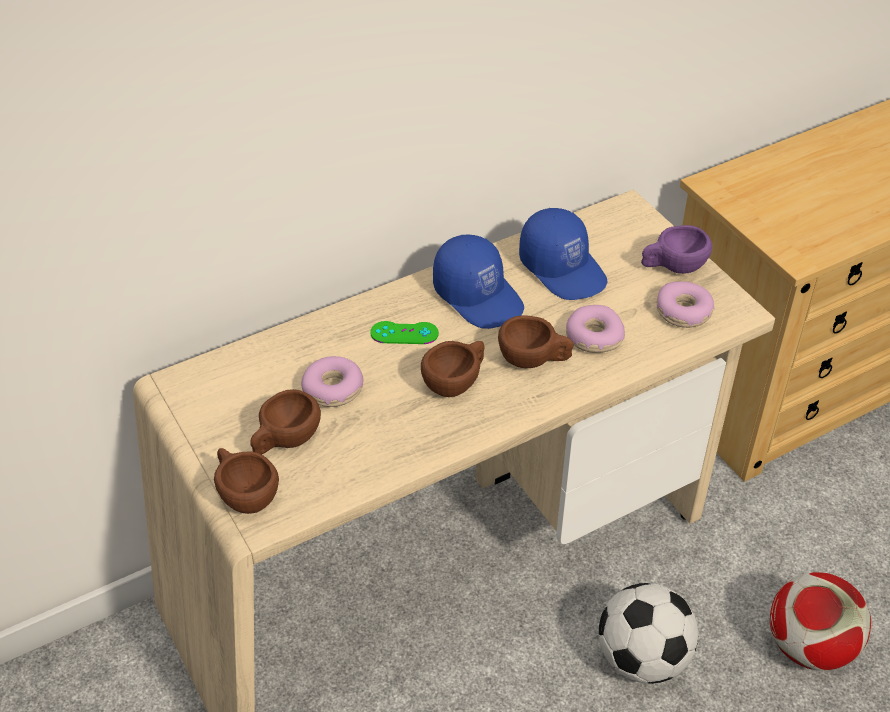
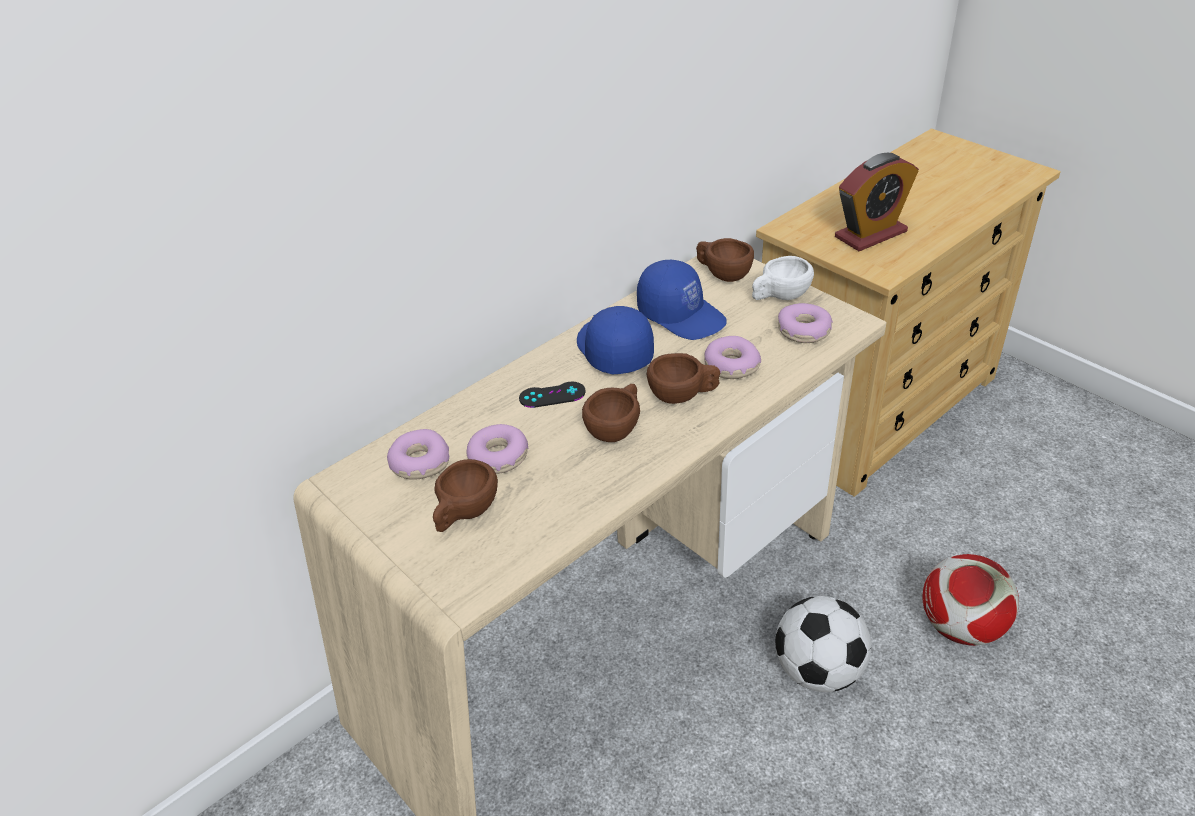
camera: 10 degrees left, 5 degrees down
brown cup [214,448,279,514] -> brown cup moved to [696,238,754,282]
green game controller [370,321,439,344] -> black game controller [519,382,585,408]
blue cap [433,235,524,329] -> blue cap turned 150 degrees counterclockwise [577,306,654,374]
purple cup [641,225,712,274] -> white cup [752,256,814,300]
none -> donut [387,429,449,480]
none -> alarm clock [835,153,919,251]

